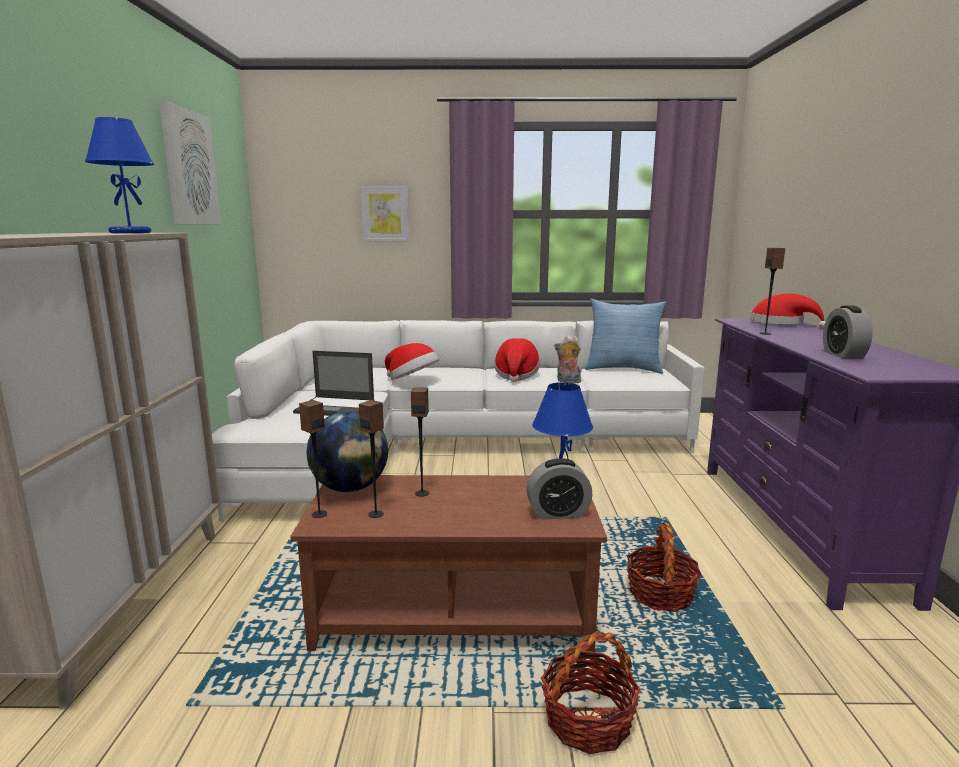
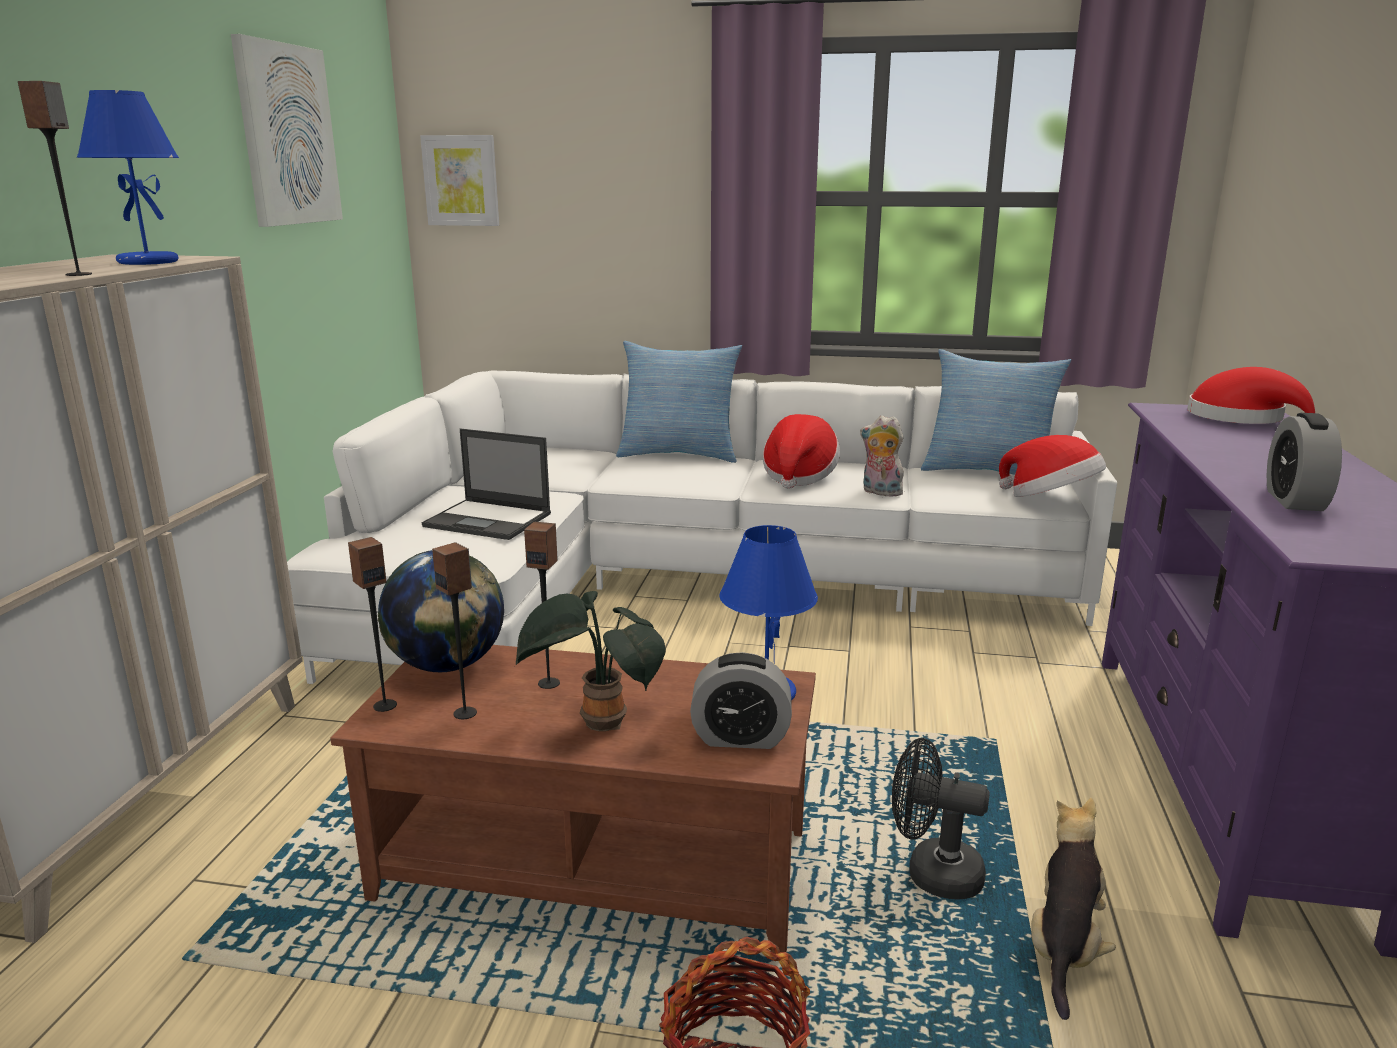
camera: 10 degrees right, 5 degrees up
picture [361,186,410,241] -> picture moved to [420,135,499,226]
hat [385,343,439,380] -> hat moved to [999,435,1106,497]
basket [627,522,702,612] -> black fan [892,738,990,899]
speaker [759,248,785,335] -> speaker moved to [18,81,92,276]
none -> potted plant [514,591,666,731]
none -> pillow [616,341,742,463]
none -> plush toy [1031,798,1116,1020]

